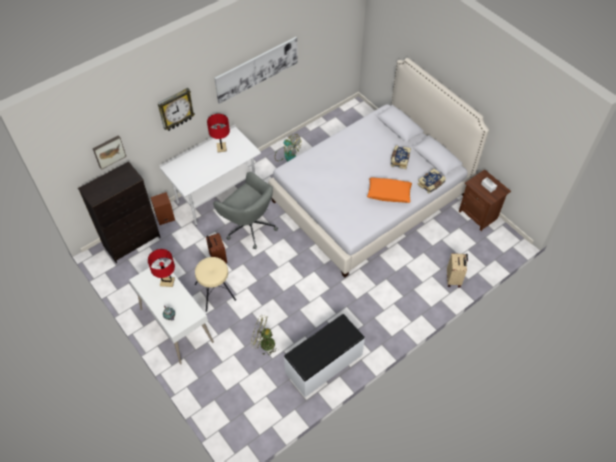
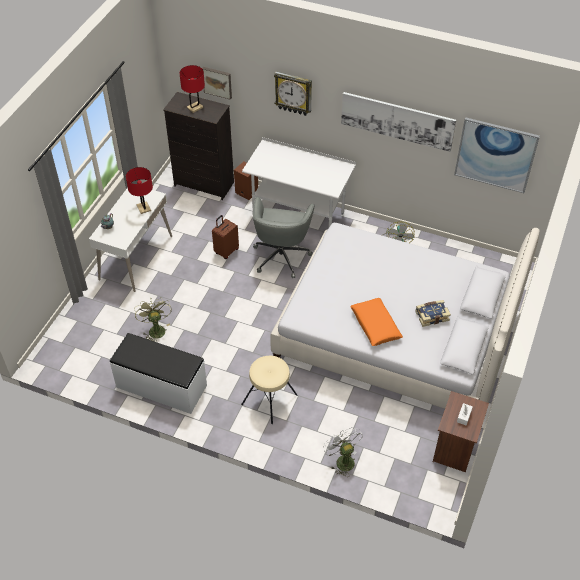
camera: 60 degrees right, 5 degrees down
beige stool [195,257,236,312] -> beige stool moved to [241,356,297,424]
red table lamp [207,114,230,152] -> red table lamp moved to [180,65,205,113]
book [417,169,446,194] -> none
beige suitcase [447,253,468,288] -> white fan [323,428,363,477]
none -> picture [454,117,540,193]

